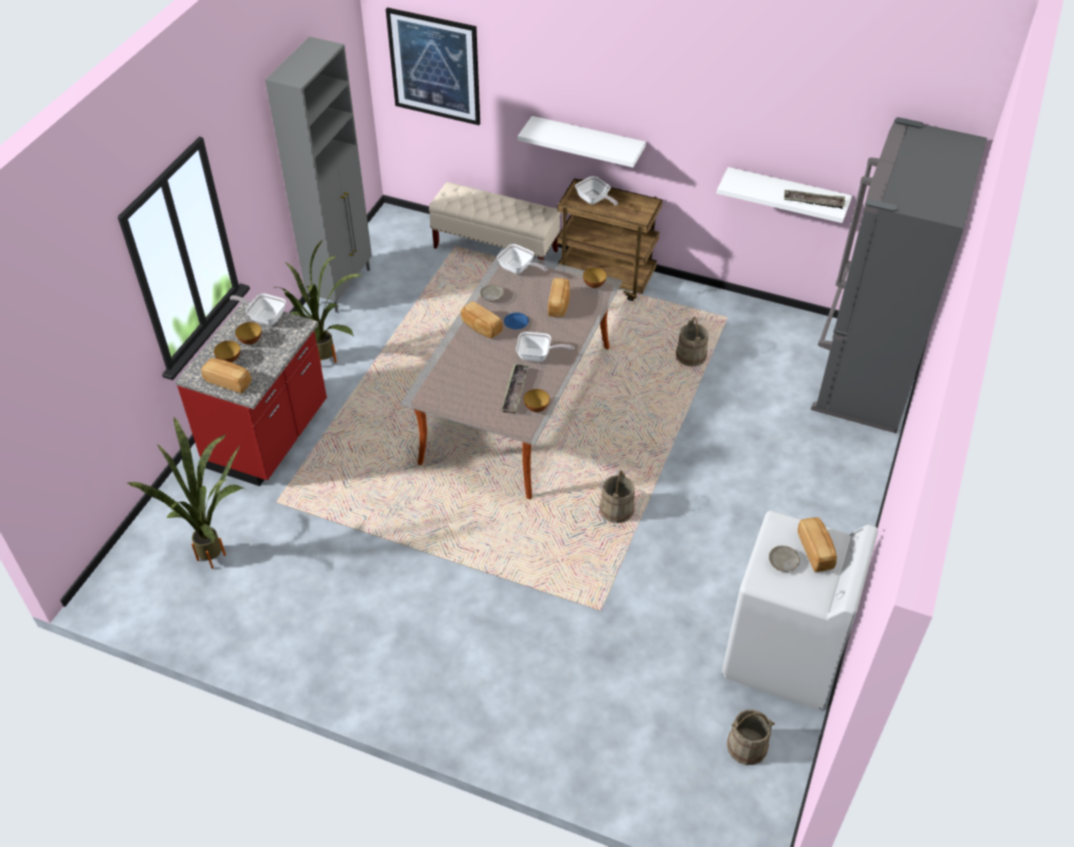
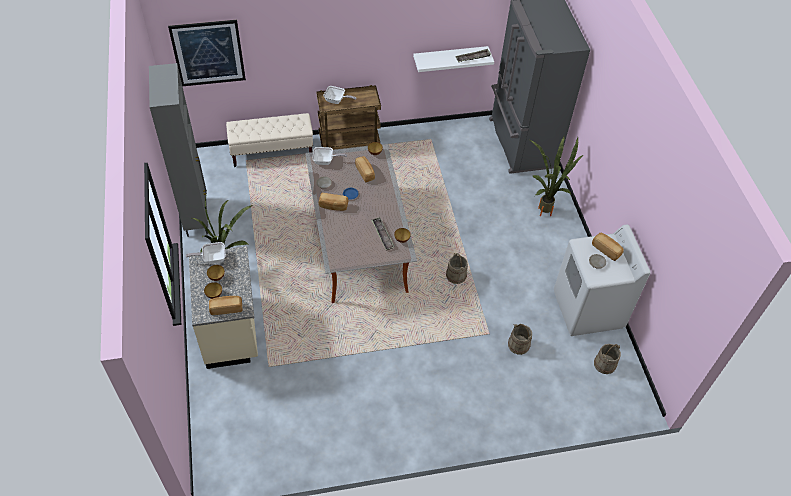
camera: 35 degrees left, 5 degrees up
potted plant [126,417,245,569] -> potted plant moved to [530,136,583,216]
red counter [175,302,327,486] -> beige counter [189,246,258,369]
frying pan [516,332,574,362] -> none
white shelf [518,116,646,167] -> none
beige bucket [676,317,708,367] -> beige bucket moved to [508,324,532,355]

